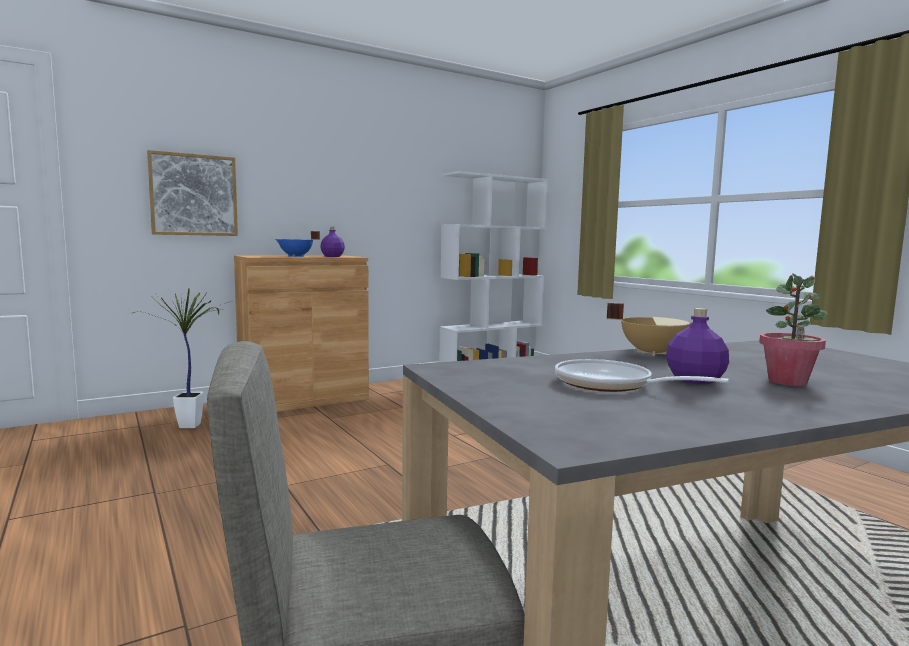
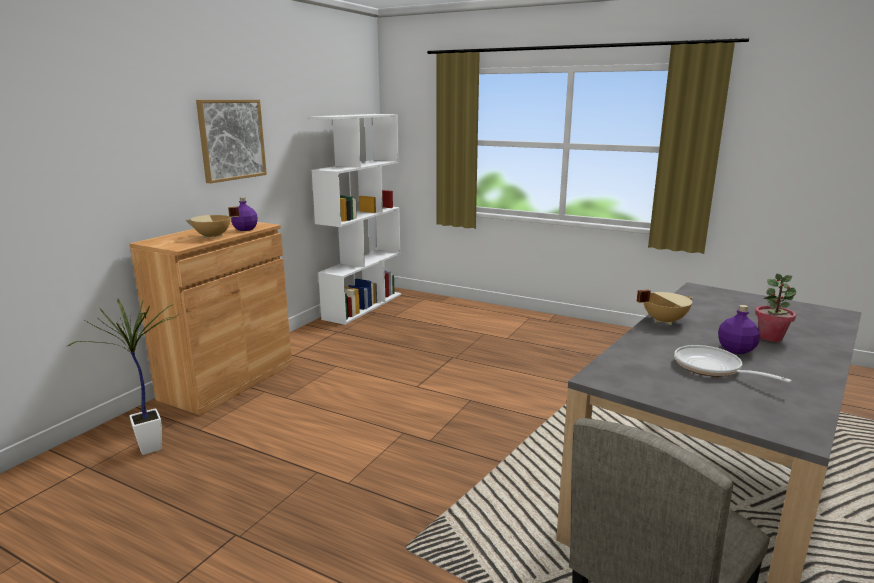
camera: 30 degrees left, 10 degrees up
picture [147,150,238,236] -> picture moved to [196,100,267,184]
blue cooking pot [275,231,320,257] -> beige cooking pot [185,207,239,239]
frying pan [555,359,730,392] -> frying pan turned 45 degrees clockwise [674,345,792,383]

